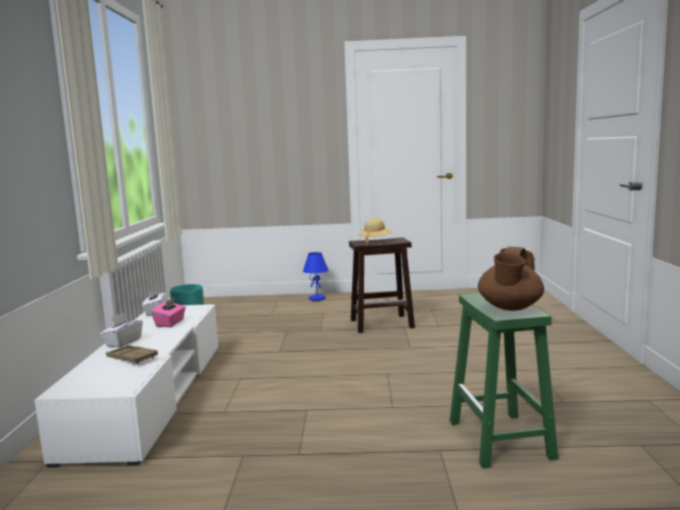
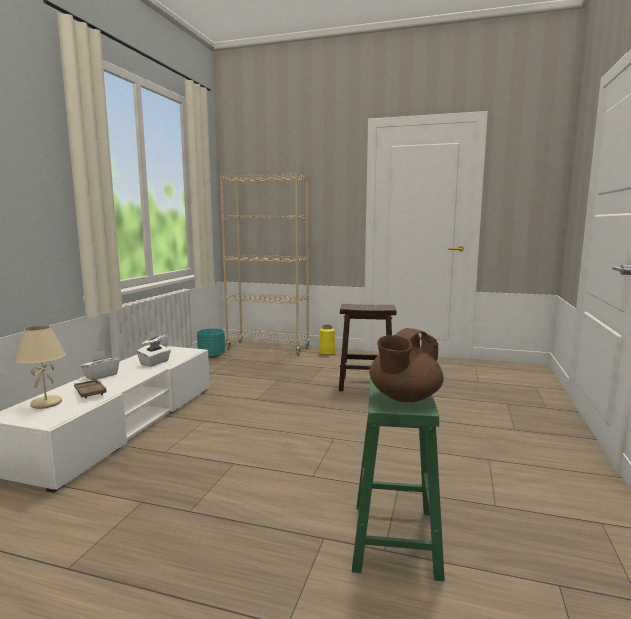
camera: 15 degrees right, 0 degrees up
pink tissue box [151,297,186,327] -> white tissue box [137,340,171,367]
blue table lamp [303,252,329,301] -> yellow vase [319,325,336,355]
beige hat [358,218,392,244] -> none
none -> beige table lamp [15,325,66,409]
none -> beige bookcase [220,173,310,356]

